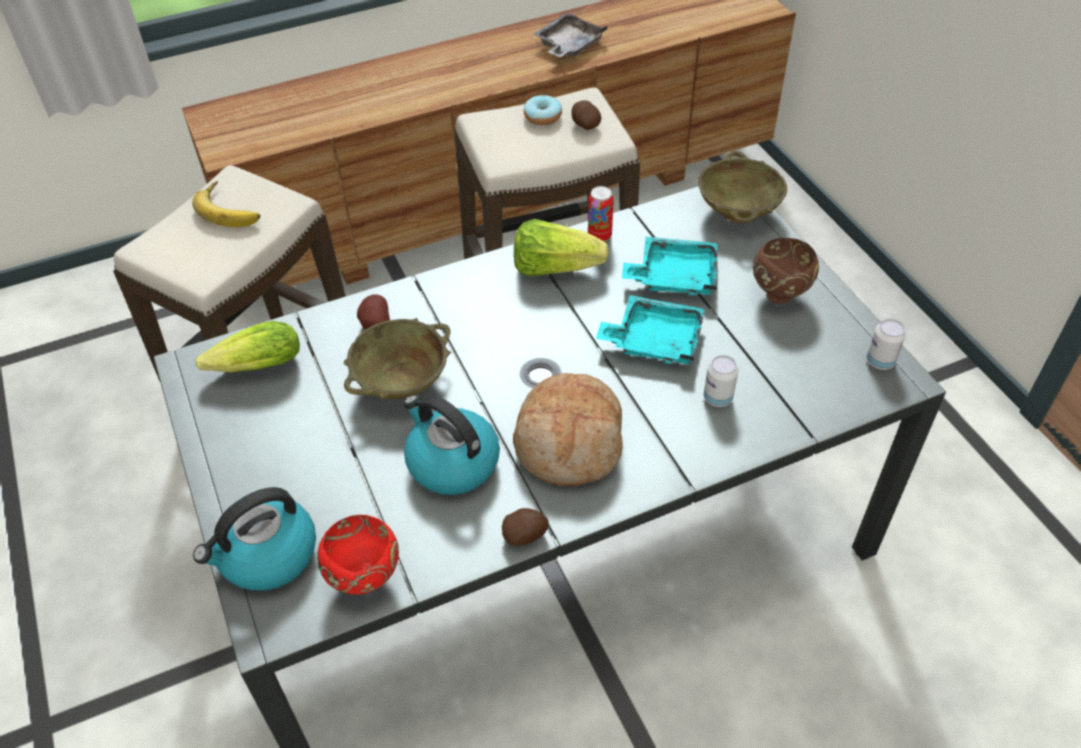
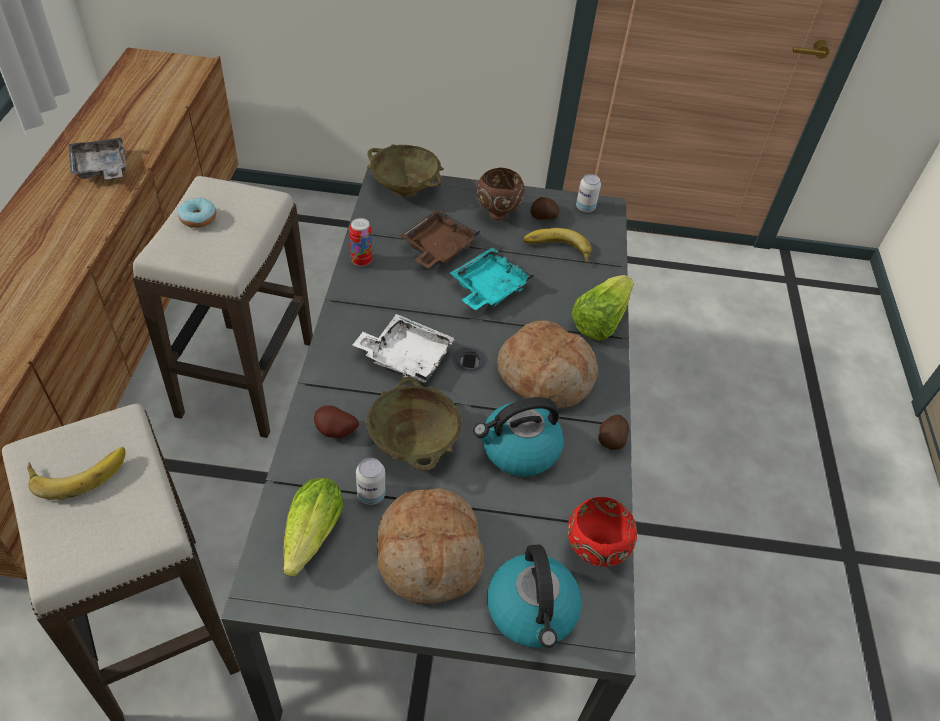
camera: 65 degrees left, 0 degrees up
lettuce [514,219,609,277] -> lettuce moved to [572,275,634,341]
potato [571,100,601,130] -> potato moved to [531,197,559,220]
turquoise tray [622,237,718,295] -> brown tray [400,209,480,268]
can [704,355,738,407] -> can moved to [356,458,385,505]
none -> white tray [353,314,455,383]
none -> bread [377,488,484,604]
none -> banana [523,228,592,263]

